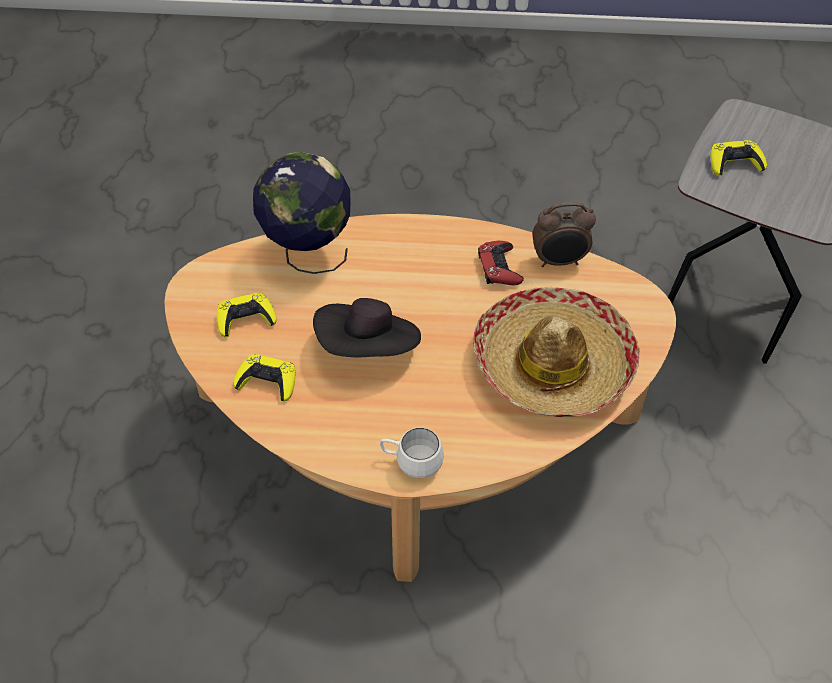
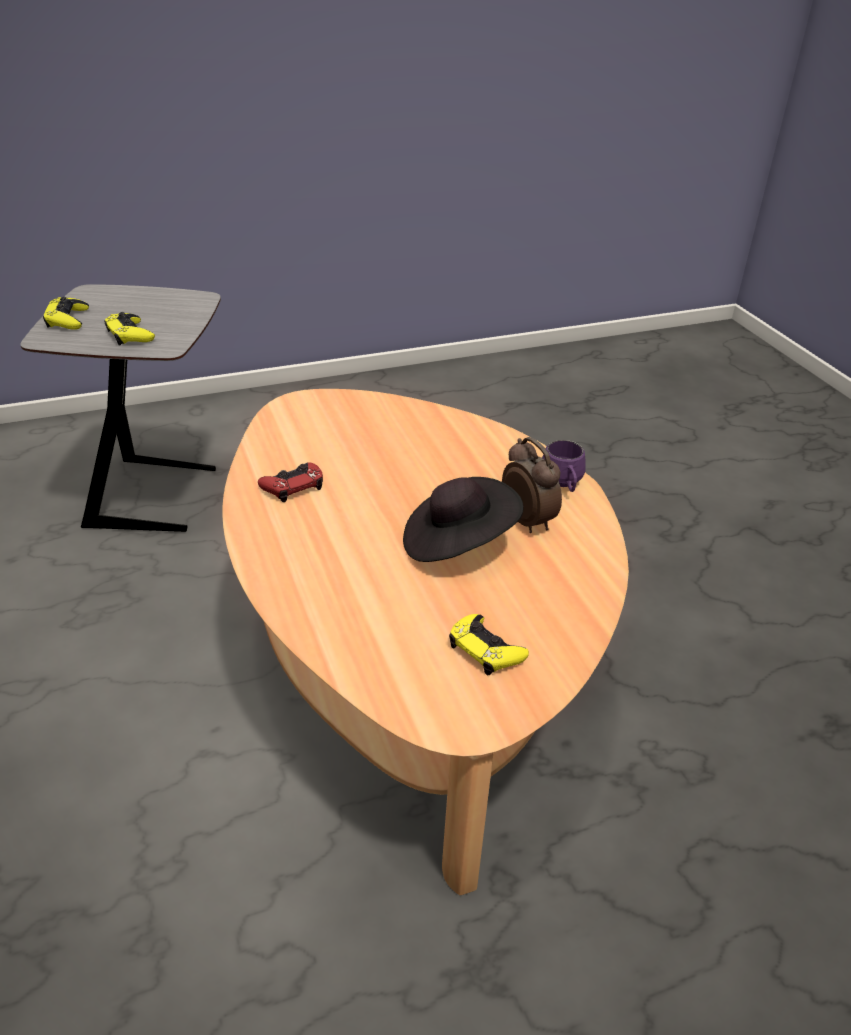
camera: 115 degrees left, 15 degrees down
yellow game controller [233,354,295,402] -> yellow game controller moved to [43,297,89,330]
globe [253,152,350,274] -> none
white mug [380,427,444,478] -> purple mug [542,440,586,492]
hat [473,287,640,417] -> none
alarm clock [533,202,596,267] -> alarm clock moved to [502,437,562,533]

